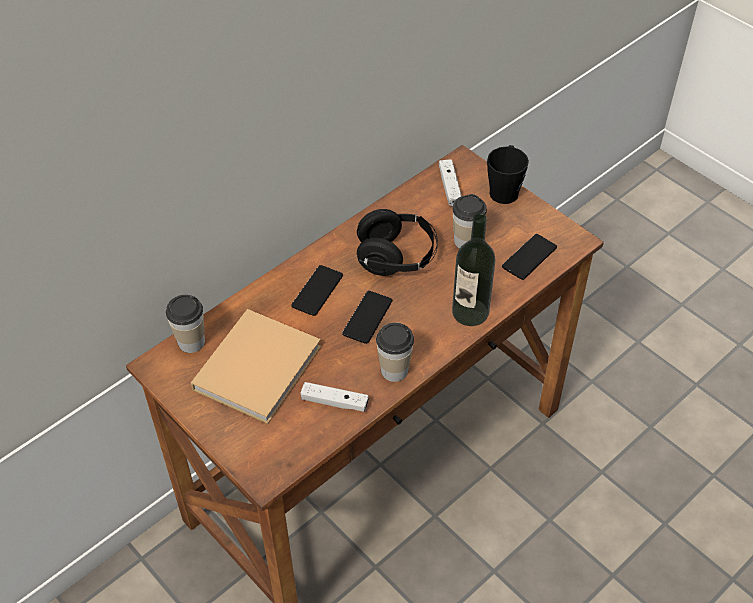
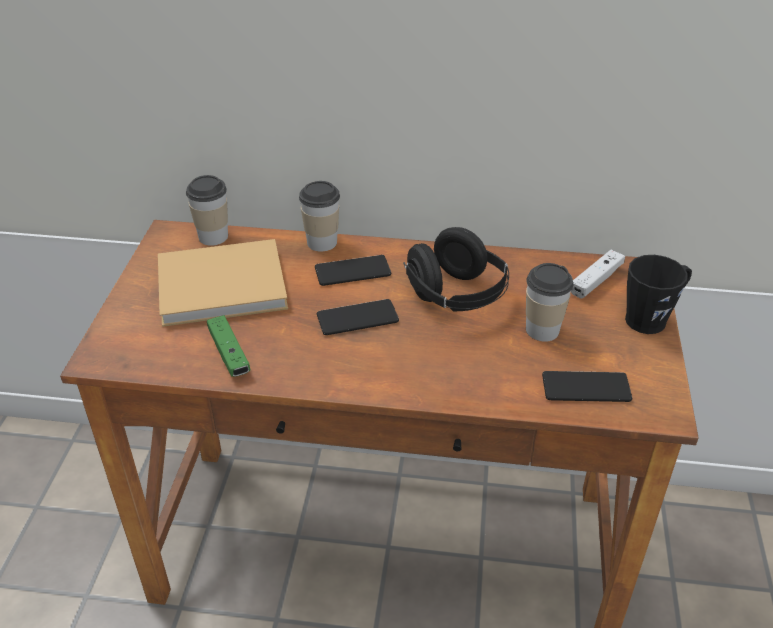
camera: 50 degrees right, 10 degrees down
white game controller [300,382,369,412] -> green game controller [207,315,250,377]
cup [376,323,414,382] -> cup moved to [299,181,340,251]
bottle [452,213,495,326] -> none

